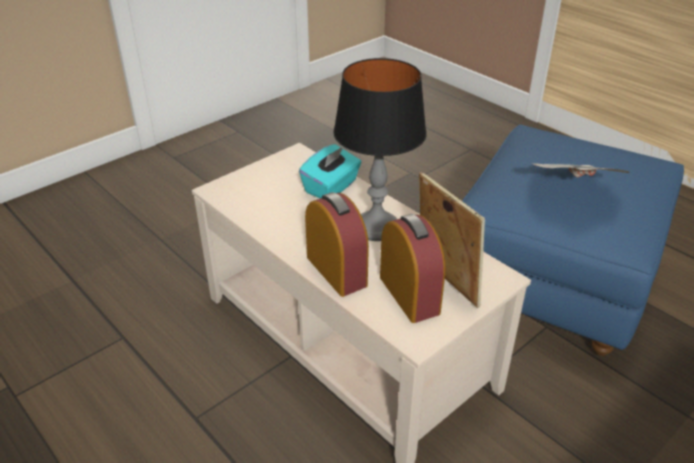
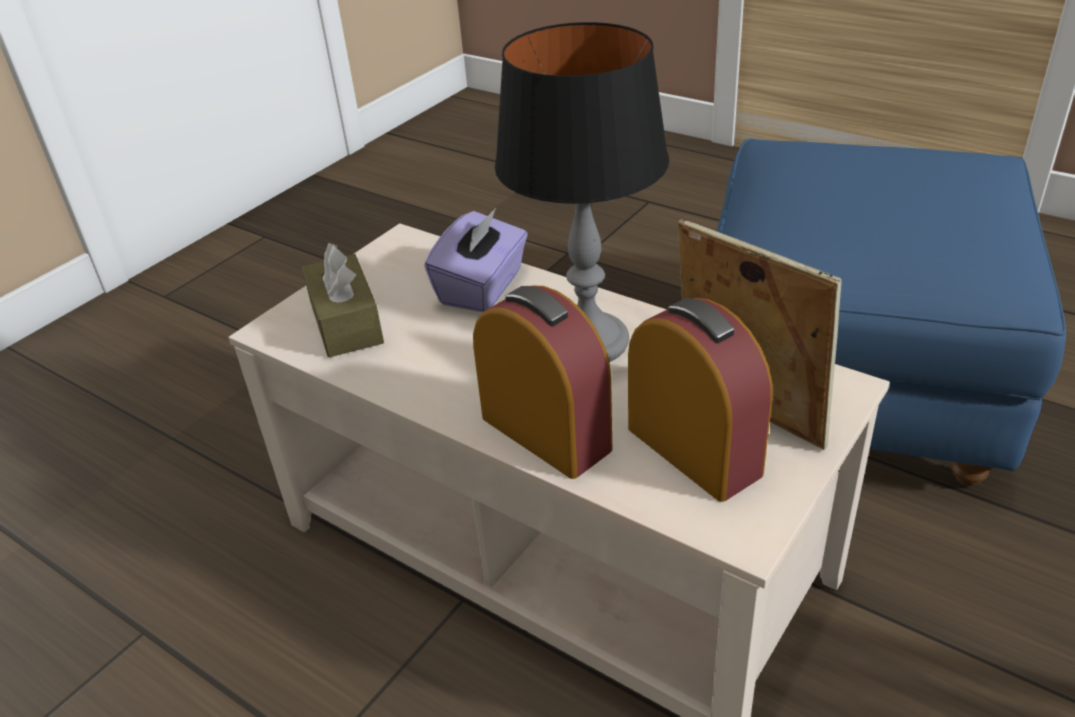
camera: 10 degrees left, 0 degrees up
turquoise tissue box [299,144,362,198] -> purple tissue box [424,208,528,312]
newspaper [531,163,630,177] -> none
none -> brown tissue box [302,243,384,357]

